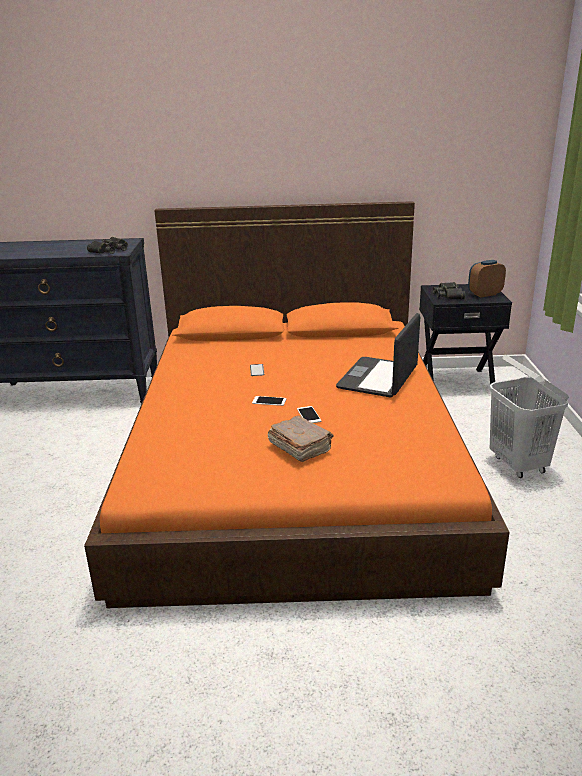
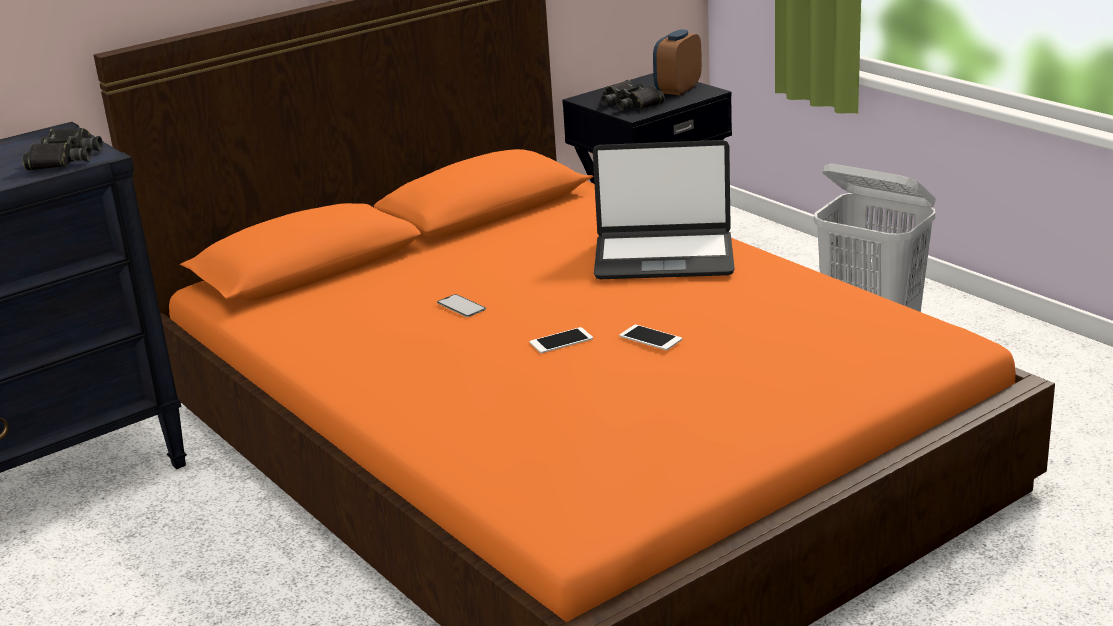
camera: 35 degrees left, 0 degrees up
brown book [268,415,333,462] -> none
laptop [336,313,420,397] -> laptop turned 75 degrees counterclockwise [593,140,735,279]

